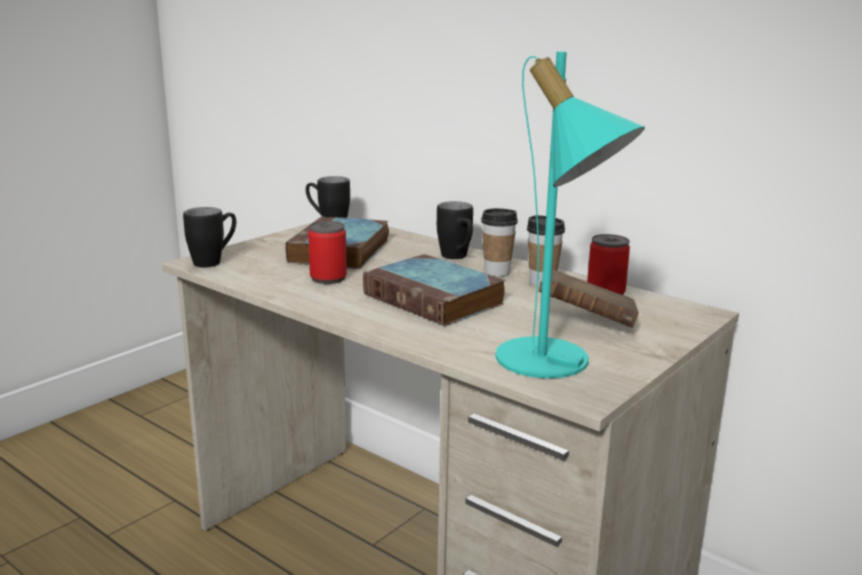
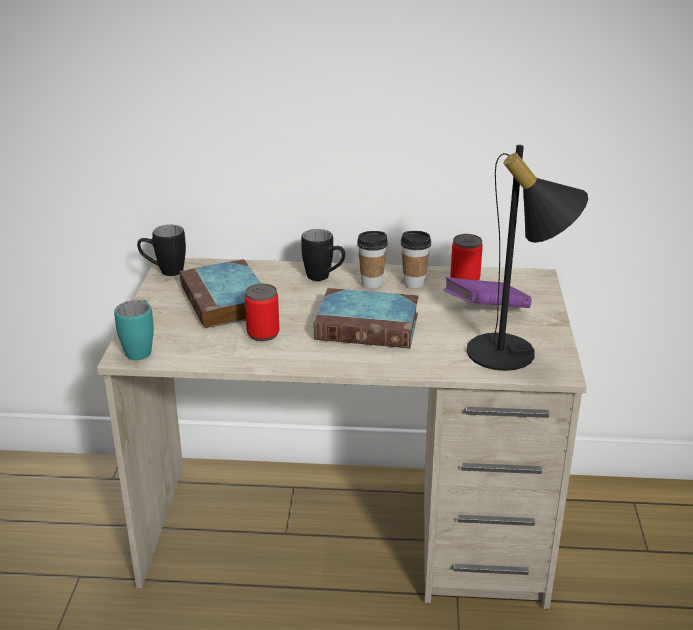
camera: 35 degrees left, 10 degrees up
black mug [183,207,236,267] -> turquoise mug [114,300,154,360]
turquoise table lamp [495,51,645,378] -> black table lamp [467,145,588,371]
brown book [538,269,639,328] -> purple book [444,277,532,308]

